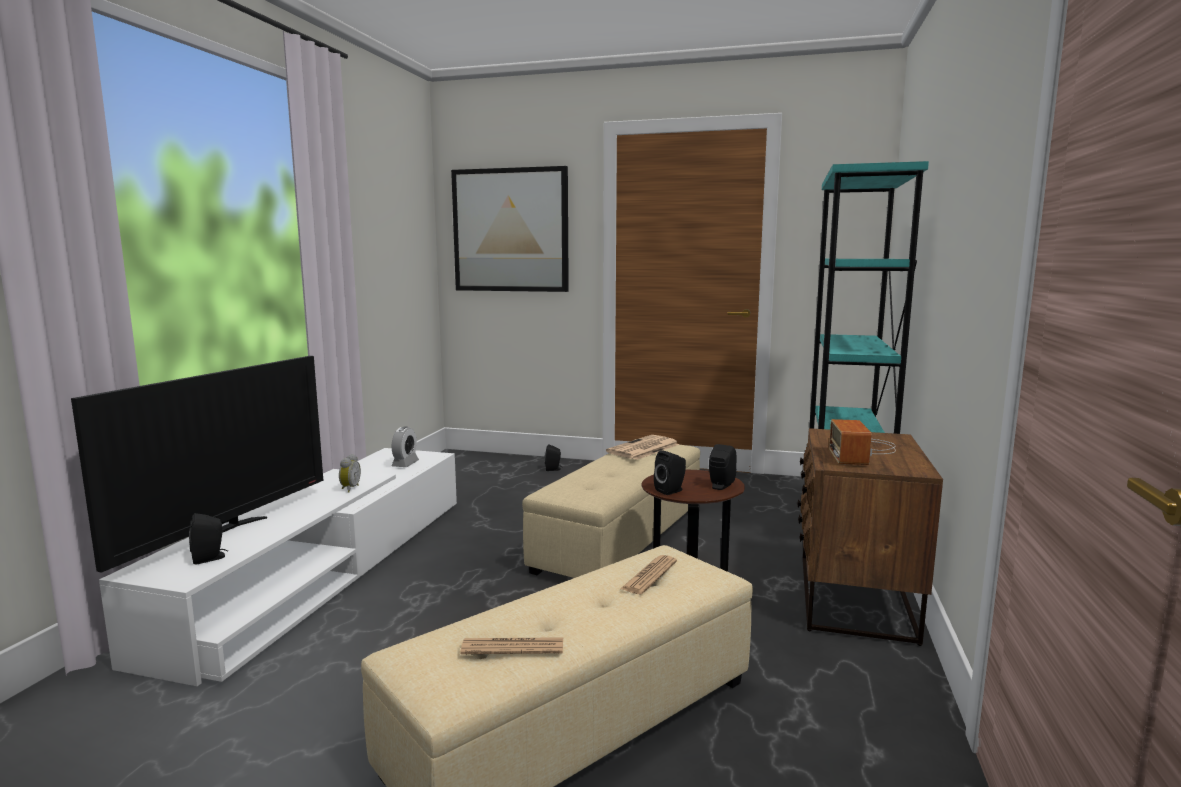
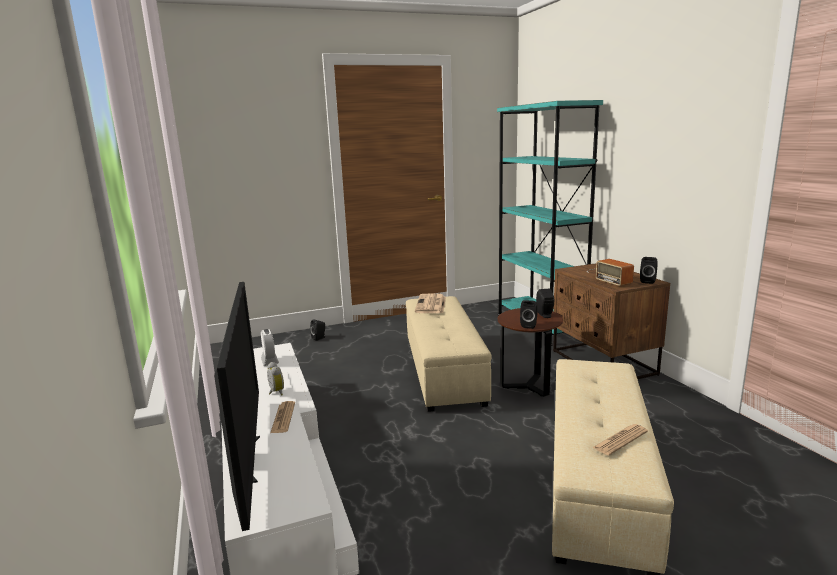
camera: 35 degrees left, 5 degrees up
black speaker [189,513,228,565] -> black speaker moved to [640,257,658,284]
picture [451,166,569,292] -> none
newspaper [621,555,677,594] -> newspaper moved to [270,401,295,433]

